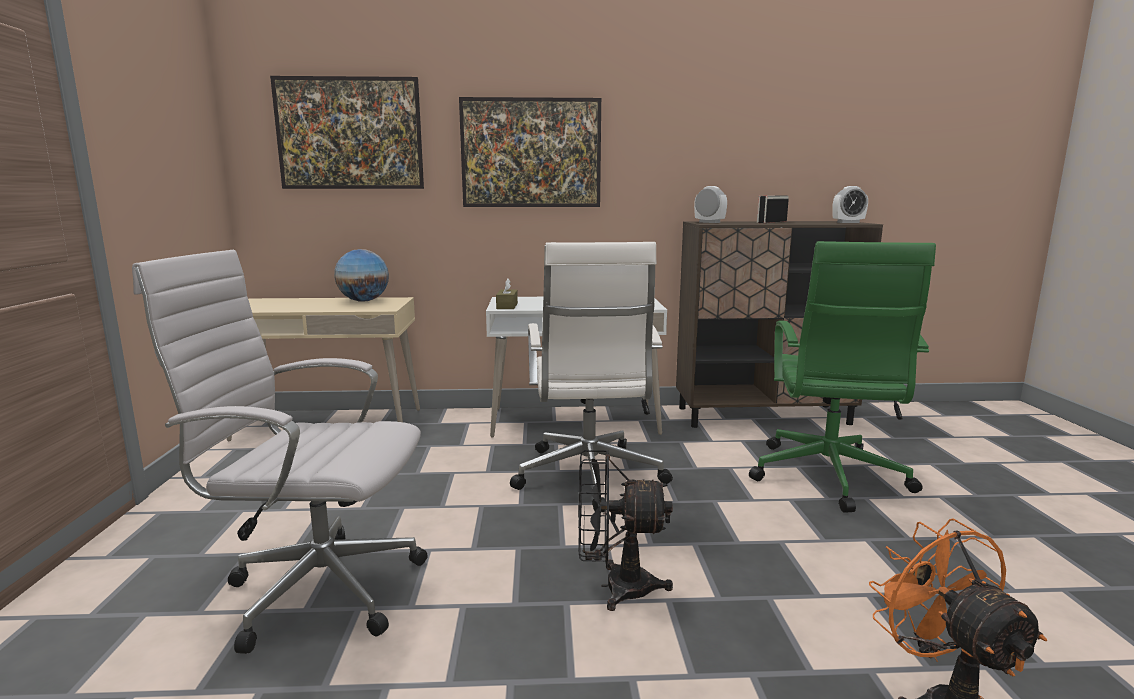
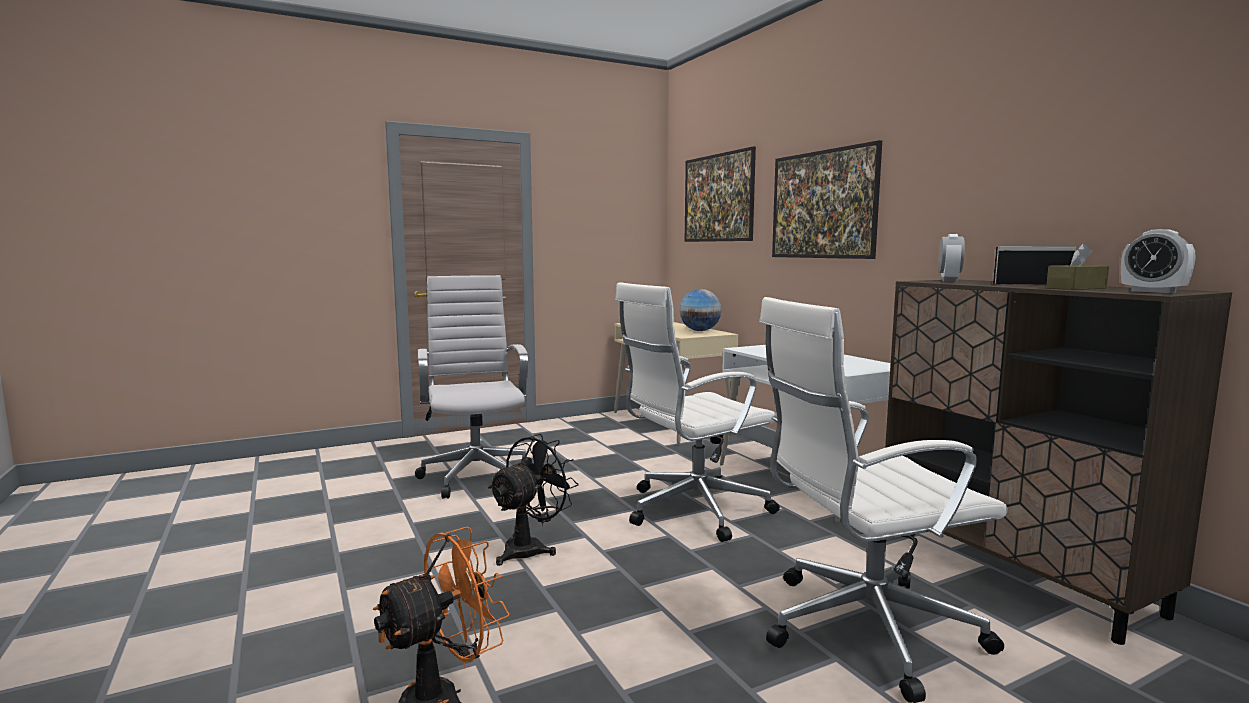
camera: 65 degrees right, 5 degrees down
brown tissue box [496,278,518,309] -> brown tissue box moved to [1046,244,1109,290]
black fan [578,450,673,611] -> black fan turned 60 degrees clockwise [488,434,579,566]
green office chair [749,241,936,513] -> white office chair [759,297,1008,703]

